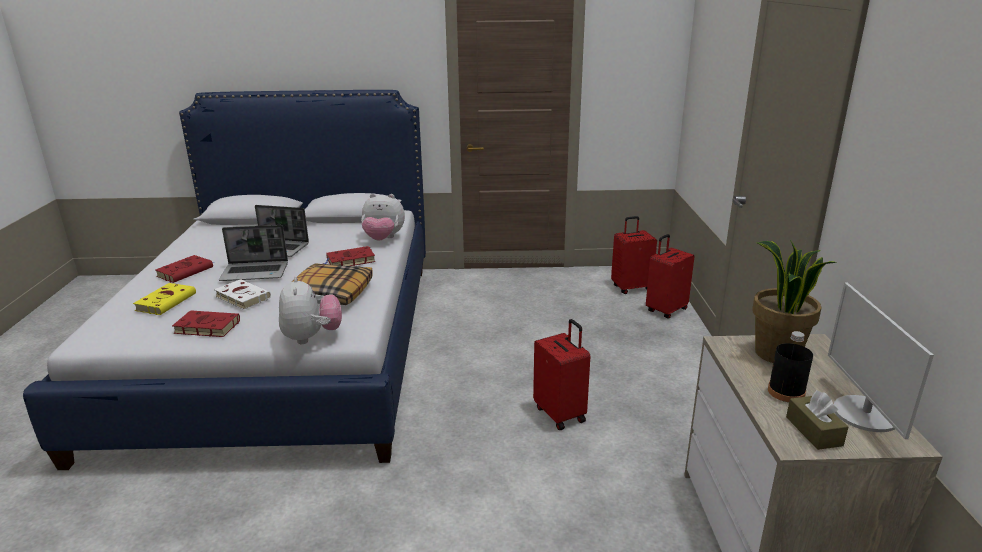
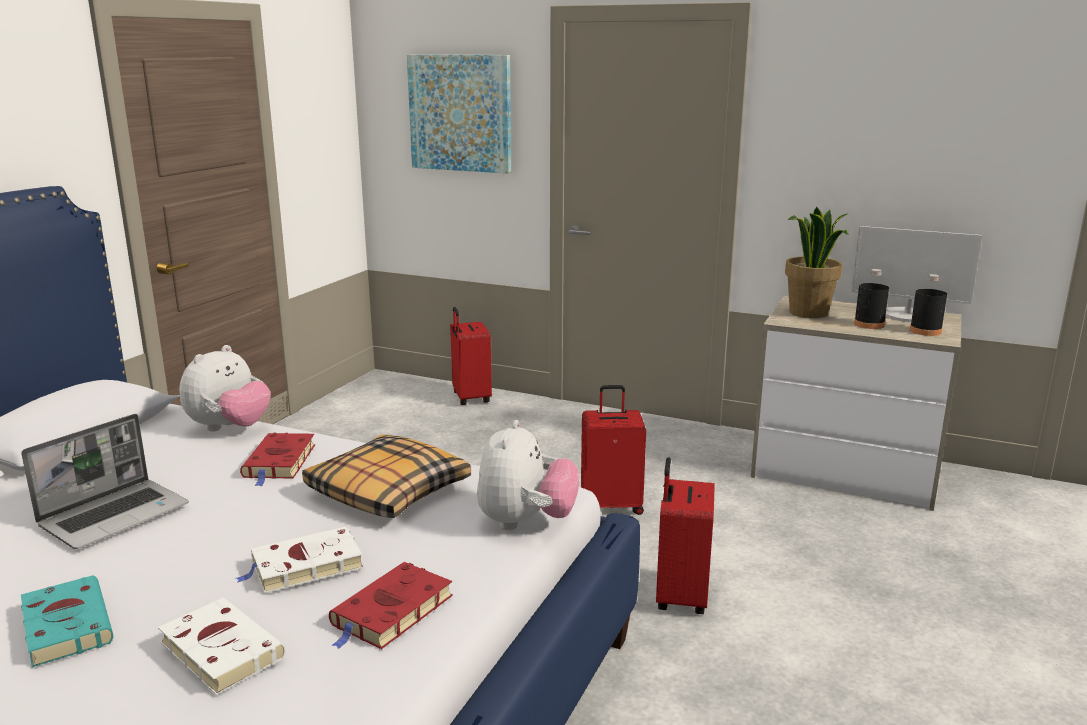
camera: 65 degrees left, 5 degrees down
yellow book [133,283,196,315] -> white book [158,598,286,695]
red book [155,255,213,283] -> turquoise book [21,575,113,667]
laptop [219,225,288,281] -> none
plush toy [279,277,342,344] -> plush toy turned 90 degrees clockwise [477,420,579,530]
red suitcase [611,216,657,294] -> red suitcase moved to [656,457,715,614]
brown tissue box [786,390,848,450] -> black bottle [910,274,947,336]
none -> picture [407,55,511,173]

